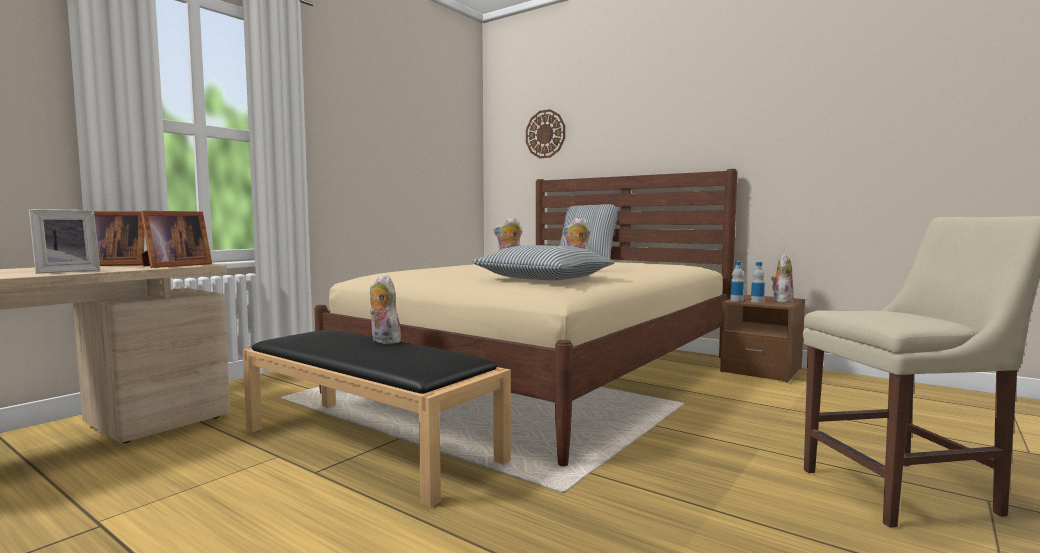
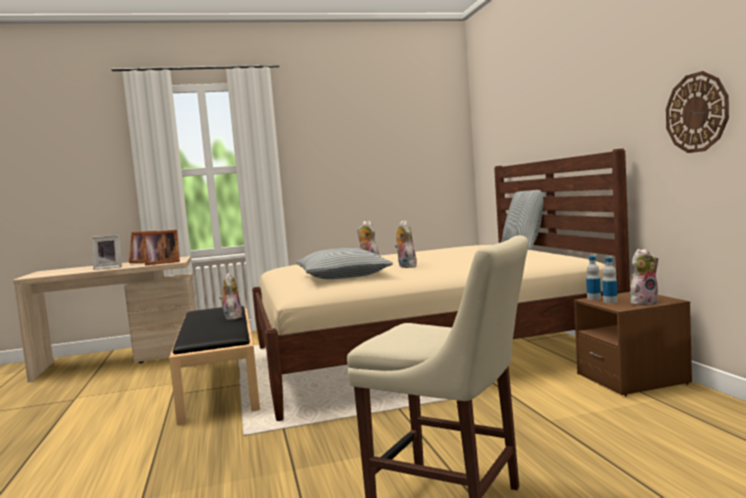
camera: 40 degrees right, 0 degrees up
wall clock [526,109,565,158] -> wall clock moved to [666,71,729,153]

